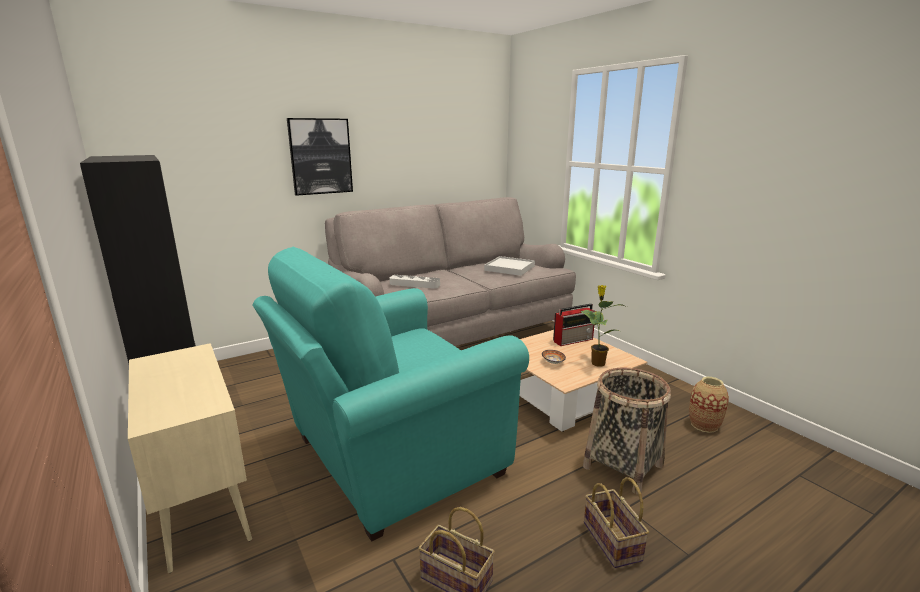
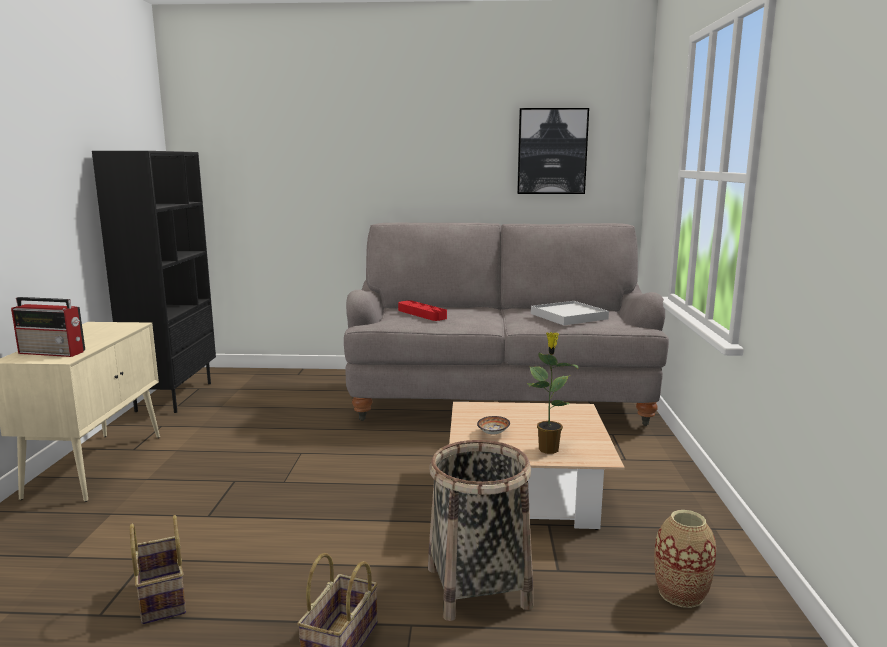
camera: 35 degrees right, 5 degrees down
turquoise armchair [252,247,529,542] -> none
picture [287,118,353,196] -> picture moved to [517,108,589,194]
grey tray [390,275,440,289] -> red tray [398,300,447,321]
radio [553,304,596,346] -> radio moved to [11,297,85,357]

